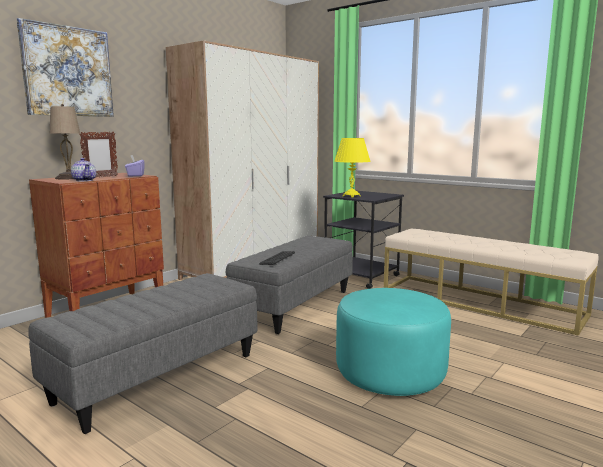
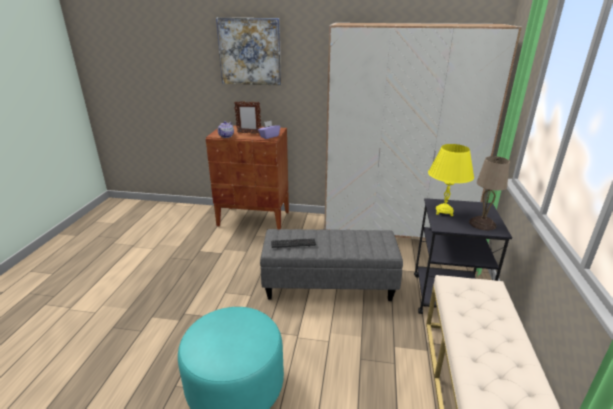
camera: 60 degrees right, 15 degrees up
grey ottoman [28,273,258,434] -> none
beige table lamp [50,104,80,179] -> beige table lamp moved to [469,156,510,230]

